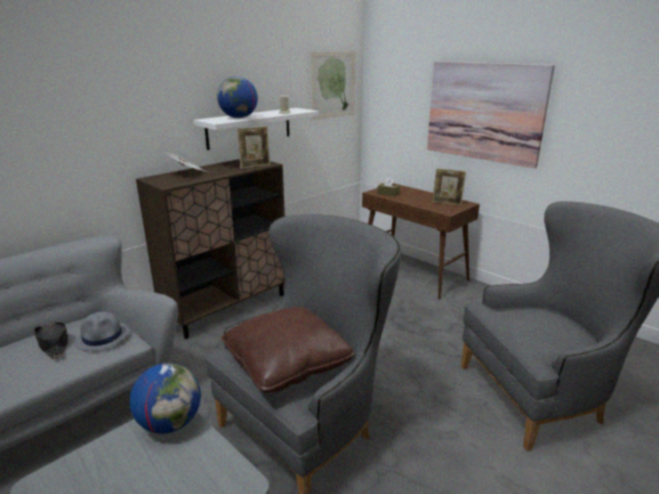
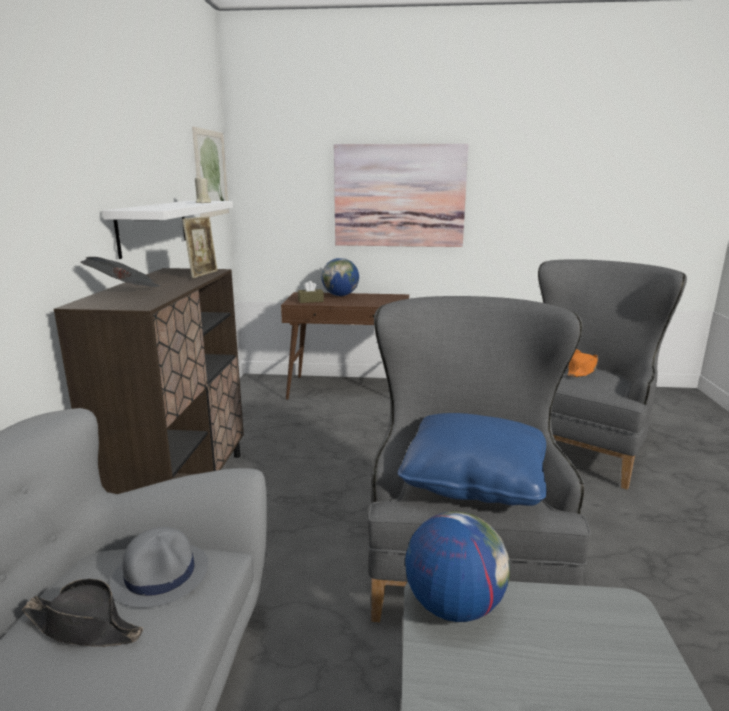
camera: 40 degrees left, 5 degrees down
globe [217,77,258,118] -> globe moved to [321,258,359,296]
brown pillow [221,307,355,393] -> blue pillow [398,413,547,506]
picture frame [432,168,466,205] -> none
none -> orange hat [568,349,598,377]

